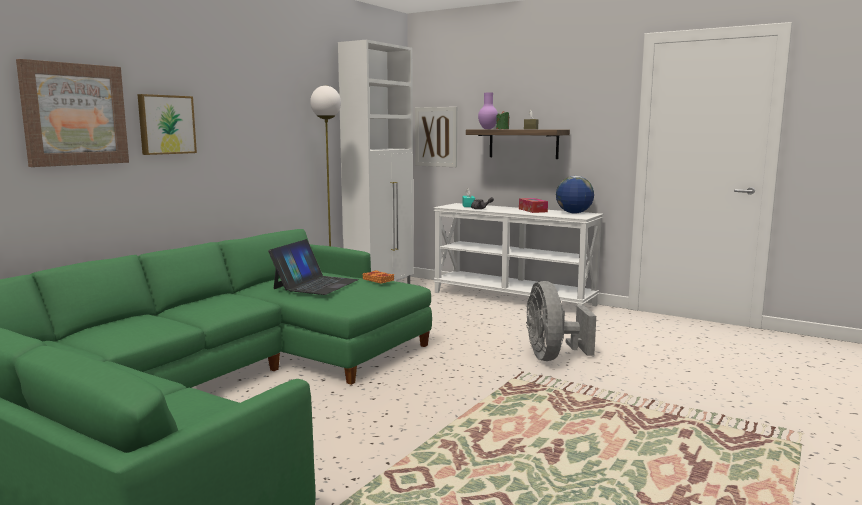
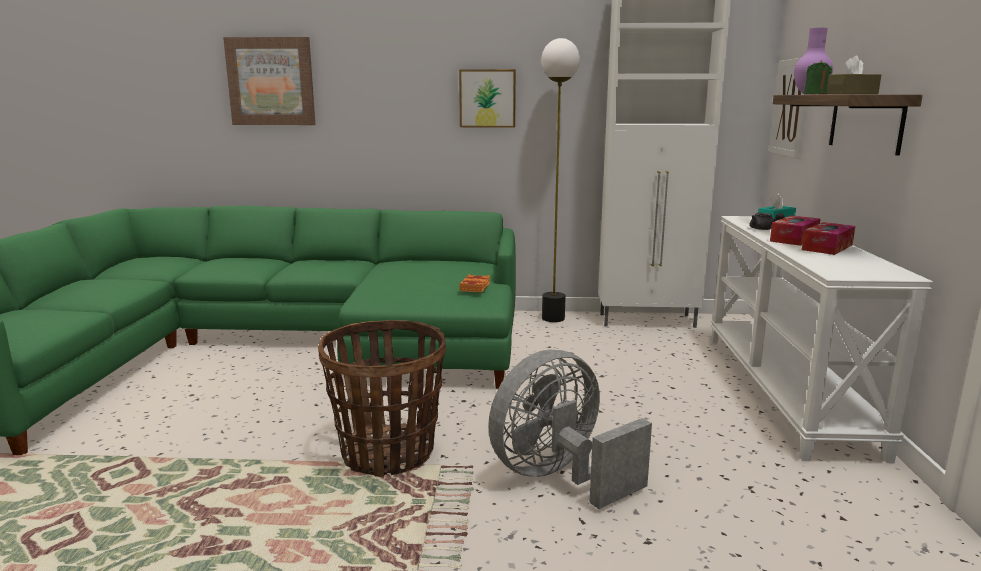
camera: 60 degrees right, 5 degrees up
picture [137,94,197,155] -> picture moved to [459,69,516,127]
laptop [268,239,359,295] -> none
globe [556,176,594,213] -> none
none -> basket [318,320,446,477]
none -> tissue box [770,215,821,246]

